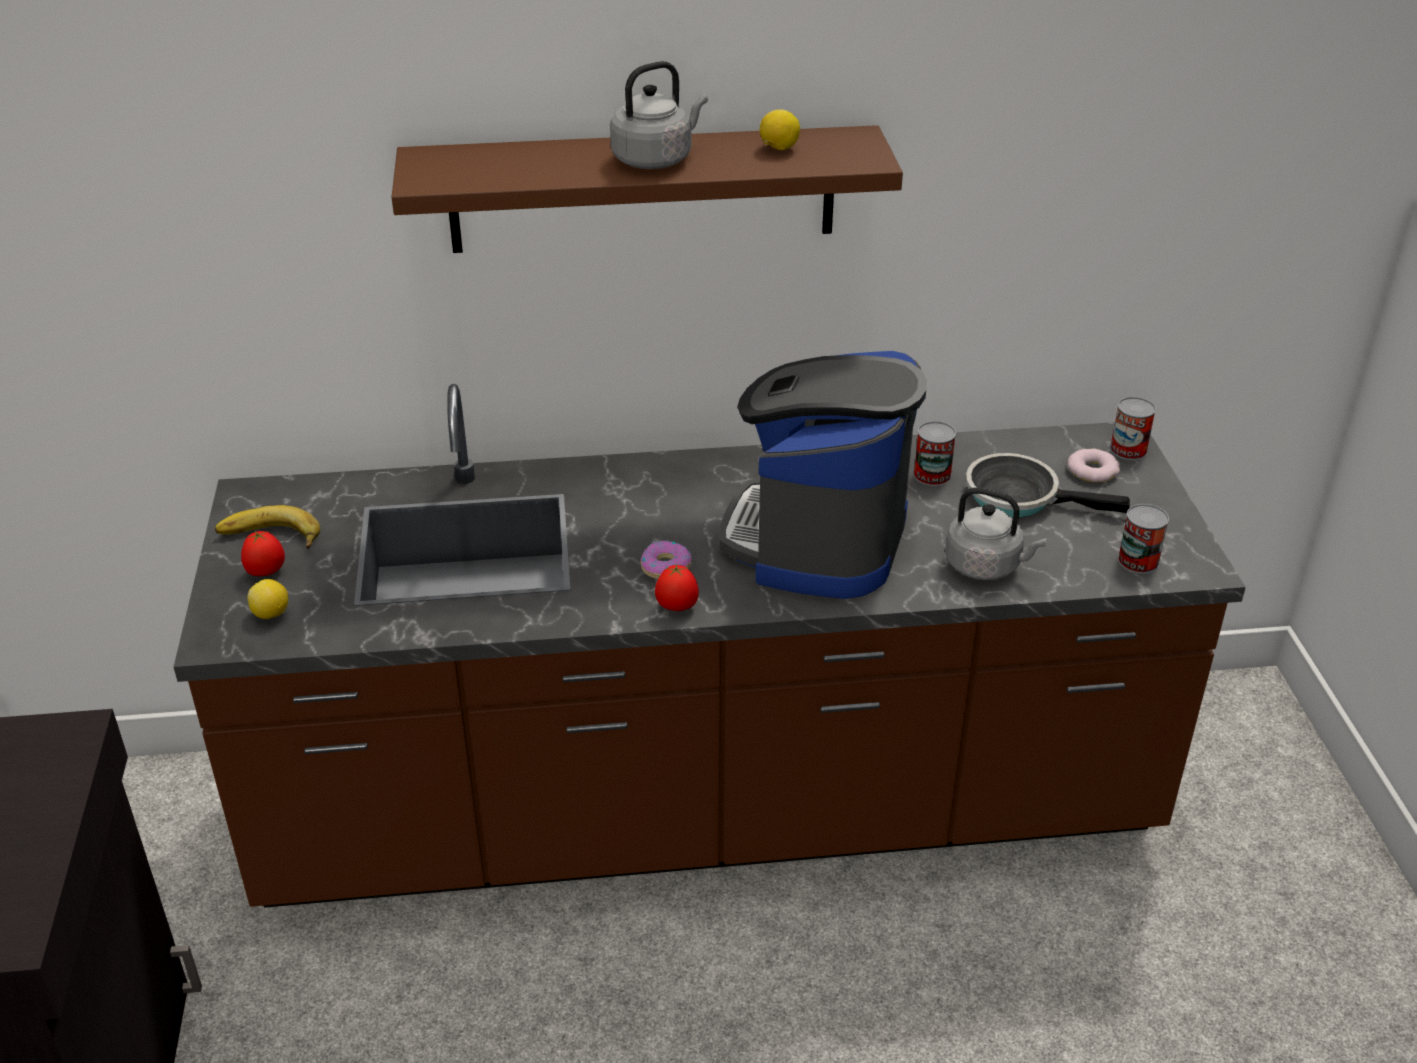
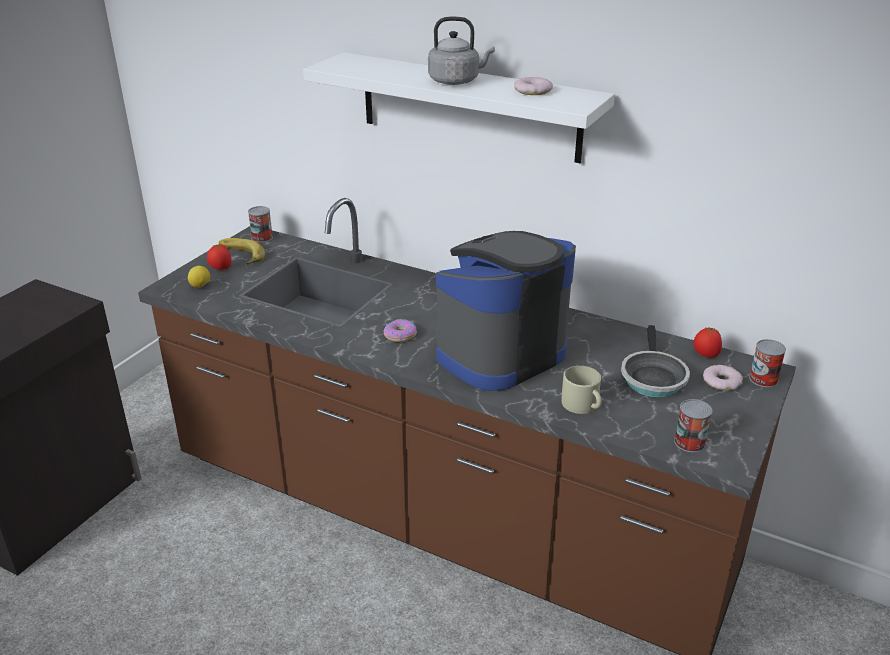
camera: 35 degrees right, 5 degrees down
brown shelf [391,125,903,253] -> white shelf [303,52,615,163]
tomato [655,565,699,611] -> tomato moved to [693,328,722,358]
lemon [760,110,800,150] -> donut [514,77,553,95]
can [914,421,956,486] -> can moved to [248,206,273,242]
grey kettle [945,487,1046,580] -> beige mug [561,366,602,414]
frying pan [966,453,1130,517] -> frying pan turned 135 degrees counterclockwise [621,325,690,398]

